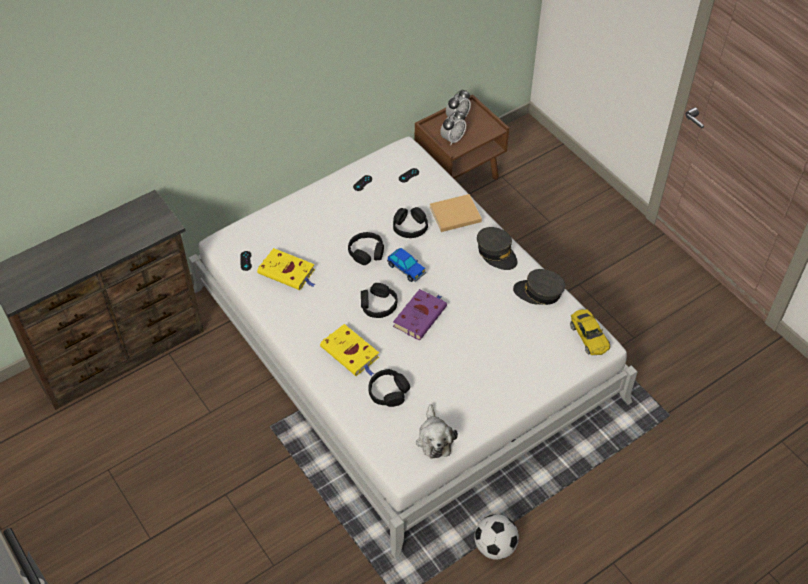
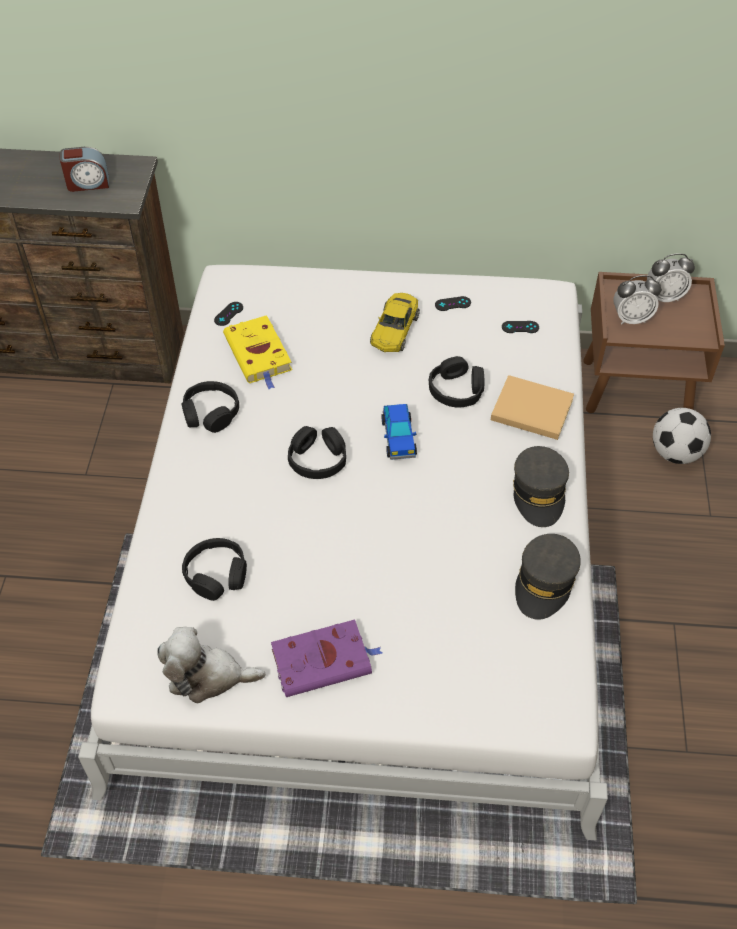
camera: 40 degrees right, 0 degrees up
yellow book [320,324,379,376] -> none
black headphones [348,232,384,265] -> black headphones moved to [182,381,239,433]
purple book [393,289,447,340] -> purple book moved to [271,620,382,697]
plush toy [416,404,458,459] -> plush toy turned 60 degrees clockwise [157,627,266,703]
football [474,514,519,560] -> football moved to [653,408,711,464]
grey cap [513,269,565,305] -> grey cap turned 120 degrees counterclockwise [515,534,581,620]
yellow toy car [570,309,610,355] -> yellow toy car moved to [370,293,420,352]
none -> alarm clock [60,147,109,192]

